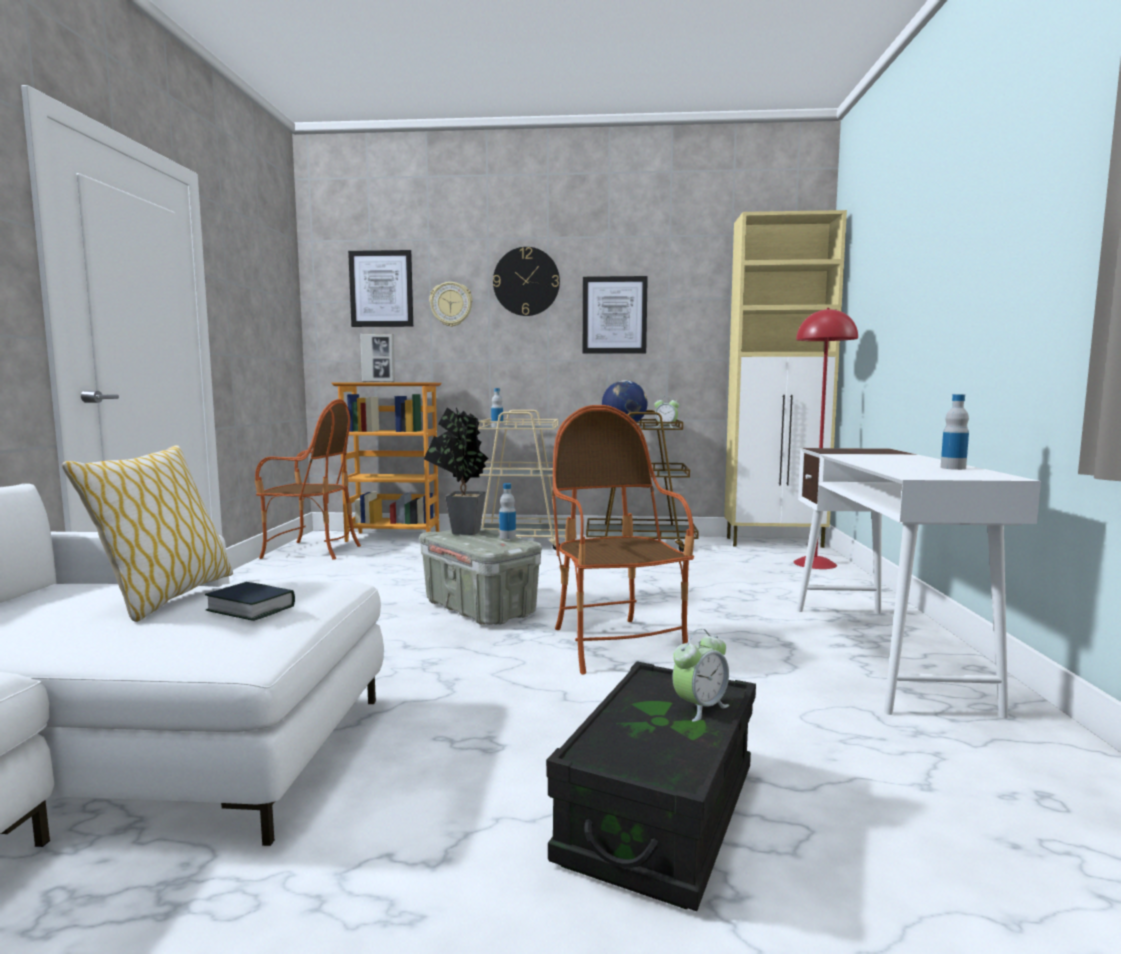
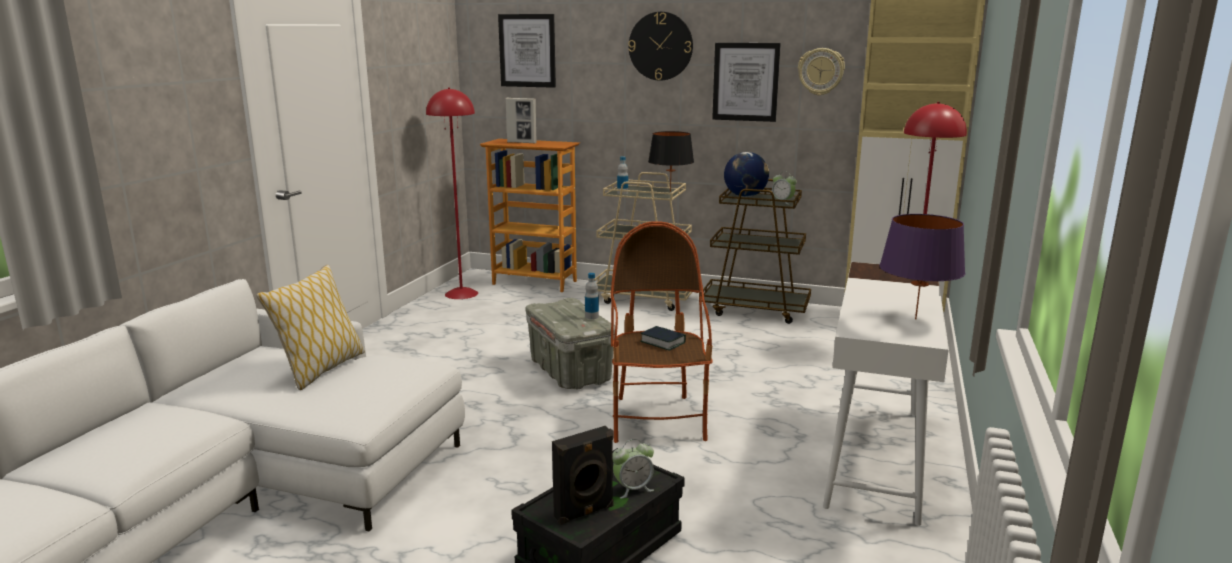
camera: 15 degrees right, 10 degrees up
book [205,582,295,621] -> book moved to [640,326,686,351]
armchair [255,399,361,560] -> red floor lamp [426,88,478,299]
potted plant [424,407,489,535] -> none
wall clock [429,282,473,327] -> wall clock moved to [798,48,845,96]
bottle [941,394,969,470] -> purple table lamp [879,214,965,319]
none -> black speaker [552,426,613,525]
none -> black table lamp [648,131,694,192]

